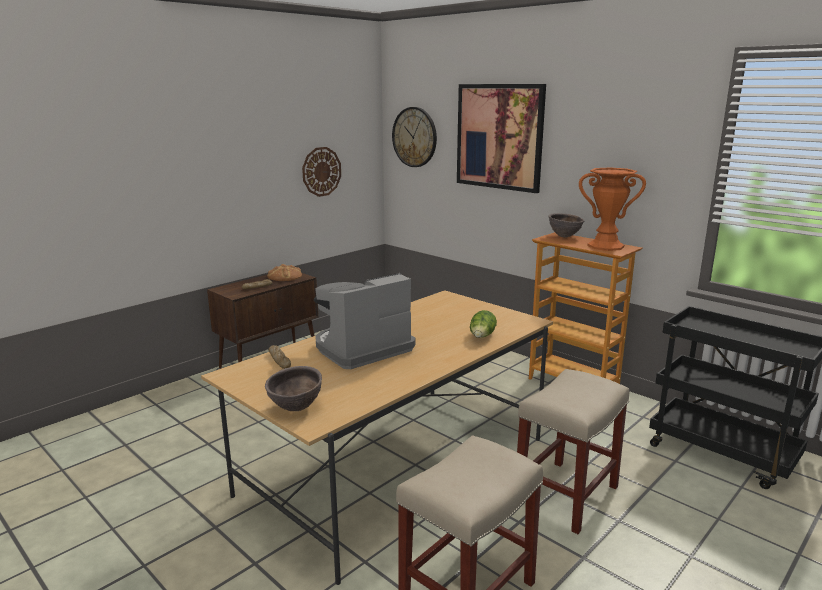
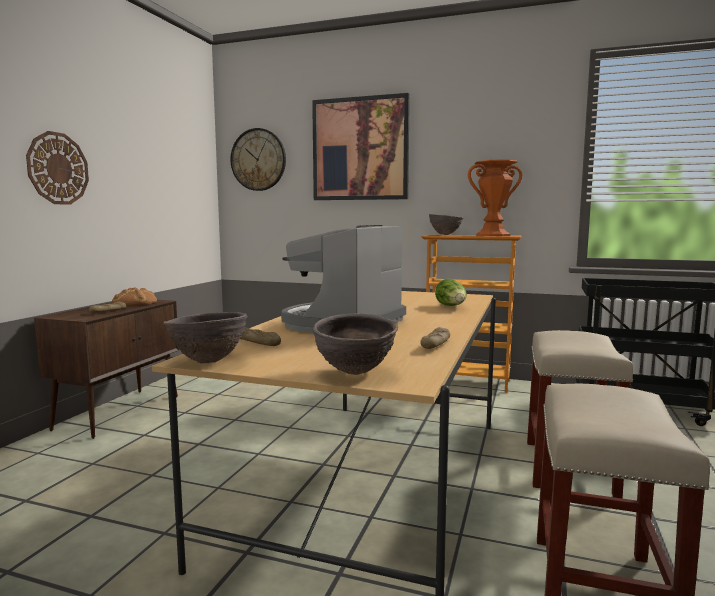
camera: 25 degrees left, 10 degrees down
wall clock [302,147,341,197] -> wall clock moved to [26,131,89,205]
none -> brown bowl [163,312,247,364]
none -> bread [420,327,450,349]

